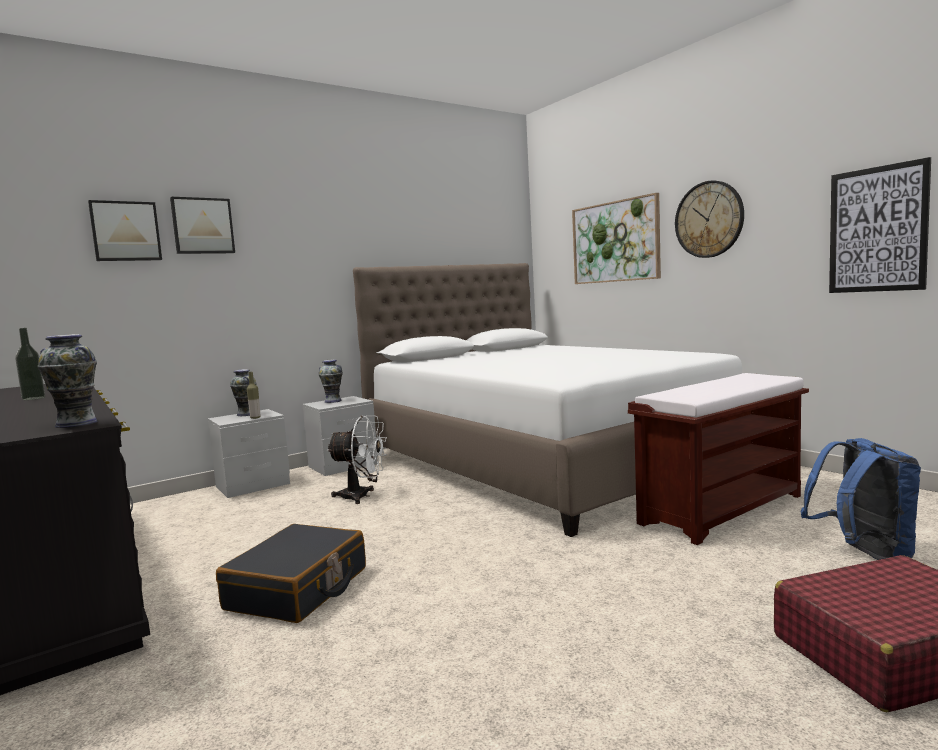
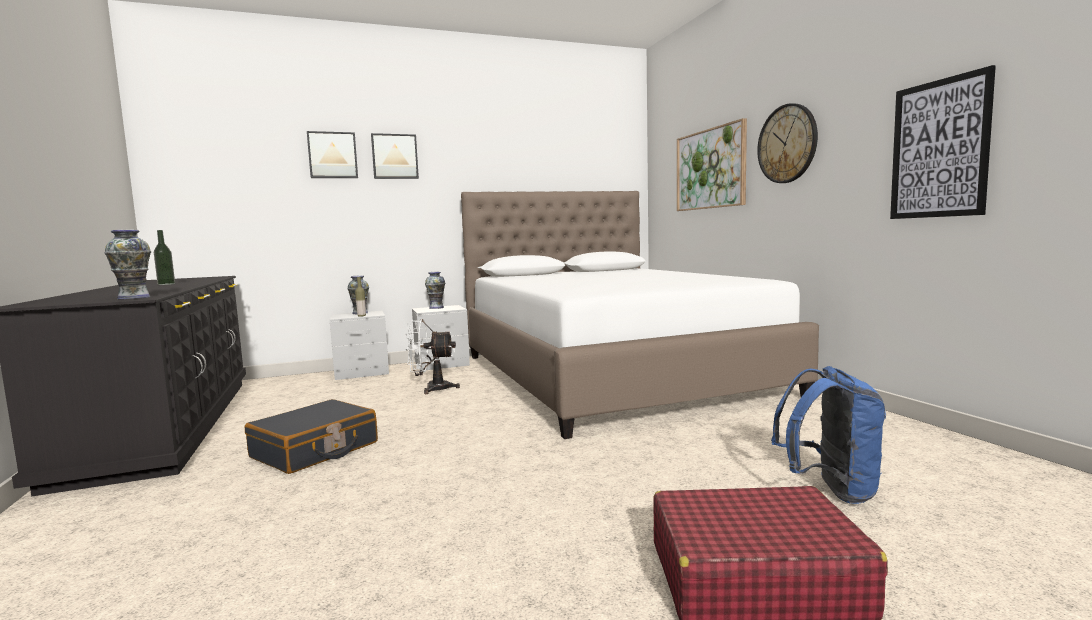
camera: 15 degrees right, 0 degrees up
picture [88,200,162,261] -> picture moved to [371,133,419,179]
white fan [327,416,387,504] -> white fan turned 150 degrees clockwise [406,319,460,394]
brown bench [628,373,809,545] -> none

